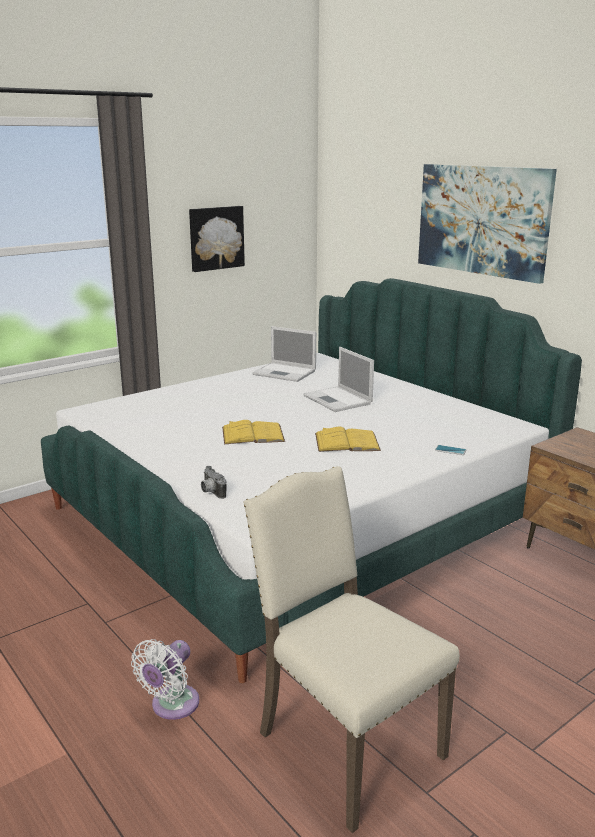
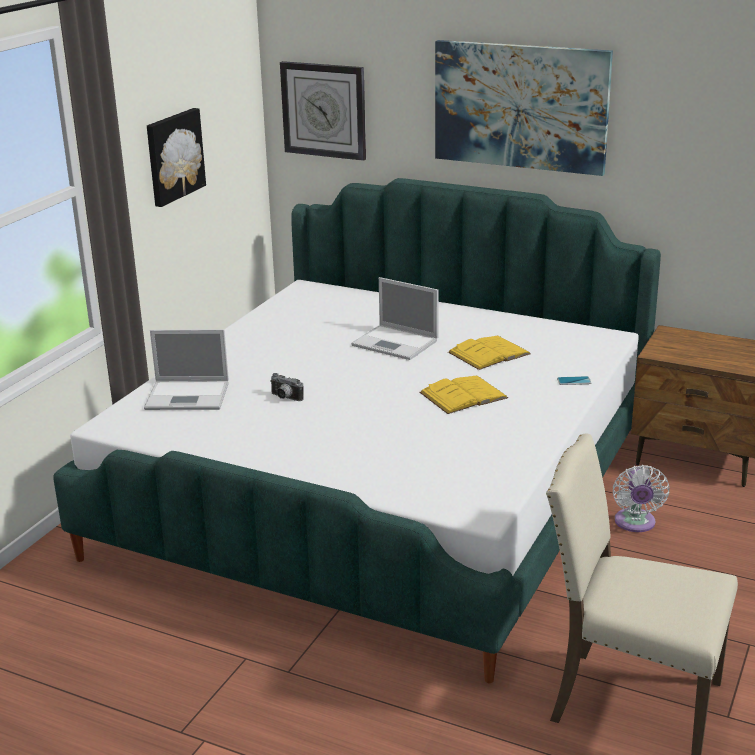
camera: 25 degrees left, 5 degrees up
white fan [131,639,199,720] -> white fan moved to [613,465,669,532]
camera [201,466,226,499] -> camera moved to [270,373,304,401]
yellow book [222,420,285,444] -> yellow book moved to [448,336,531,370]
laptop [253,326,316,382] -> laptop moved to [144,329,229,410]
none -> wall clock [280,61,366,161]

